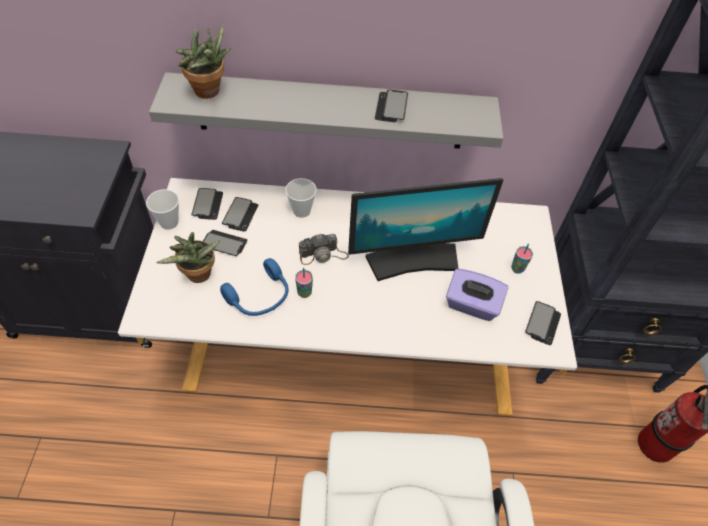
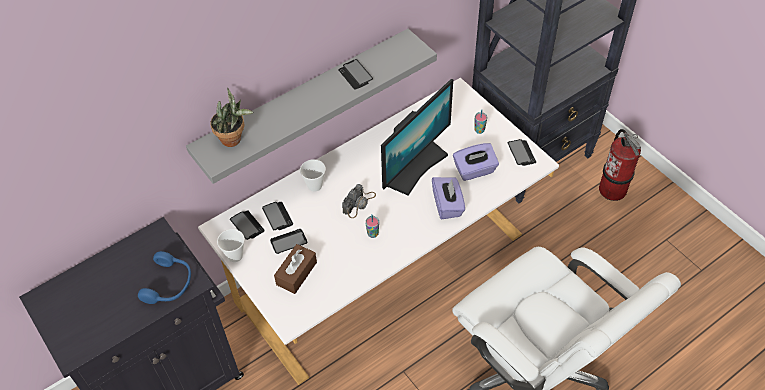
camera: 35 degrees left, 0 degrees up
potted plant [156,232,221,283] -> brown tissue box [274,244,317,294]
blue headphones [220,258,288,316] -> blue headphones moved to [138,251,191,304]
none -> purple tissue box [432,177,465,219]

